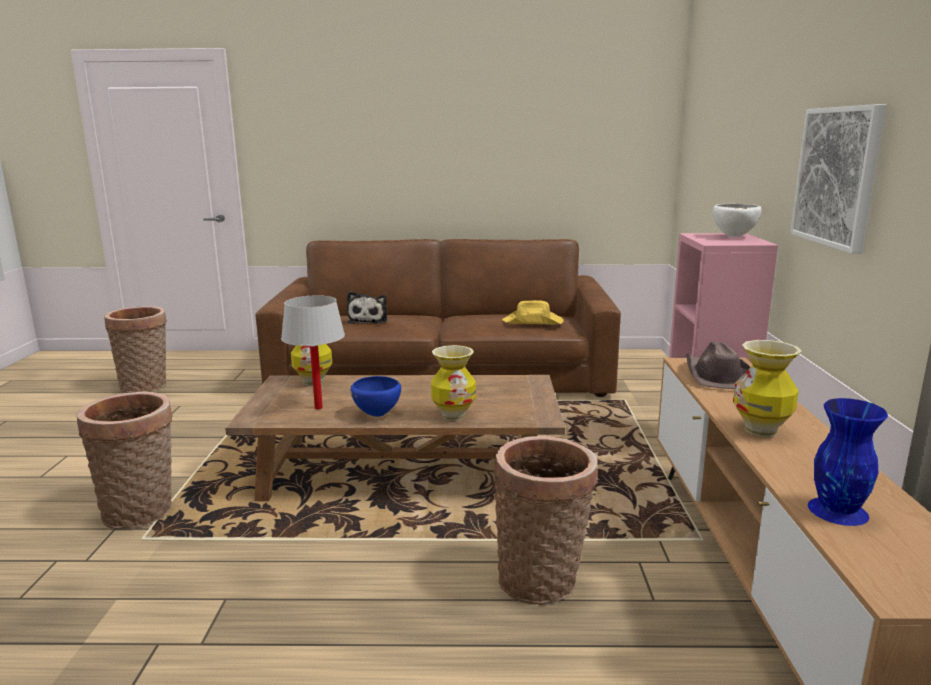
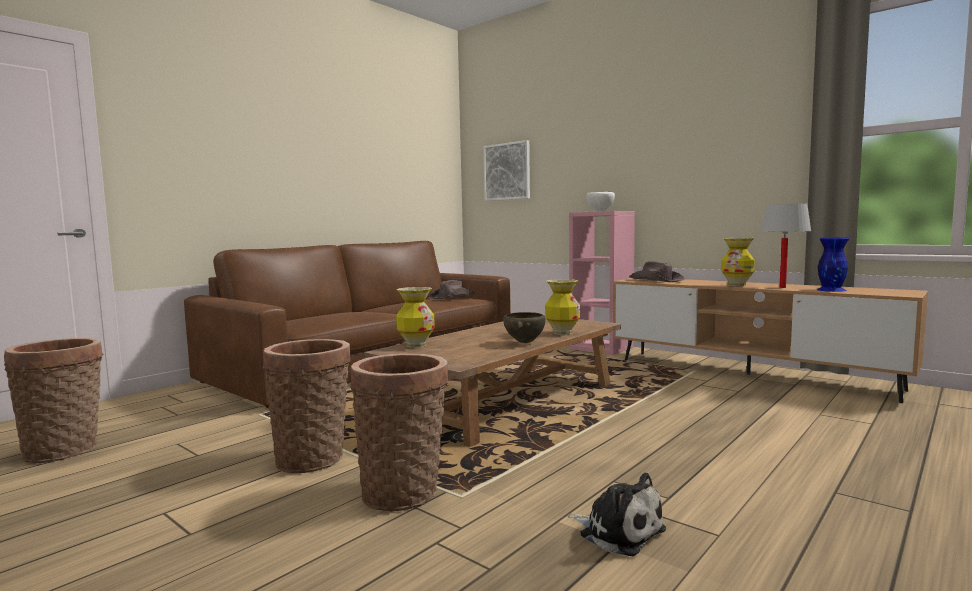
camera: 50 degrees left, 10 degrees down
white table lamp [281,295,345,409] -> white table lamp moved to [760,204,811,288]
plush toy [347,291,387,324] -> plush toy moved to [567,473,666,556]
blue bowl [351,376,401,417] -> brown bowl [503,312,546,343]
basket [493,436,597,605] -> basket moved to [263,339,351,473]
yellow hat [502,300,563,325] -> brown hat [428,280,475,299]
picture [790,104,886,254] -> picture moved to [483,140,530,201]

